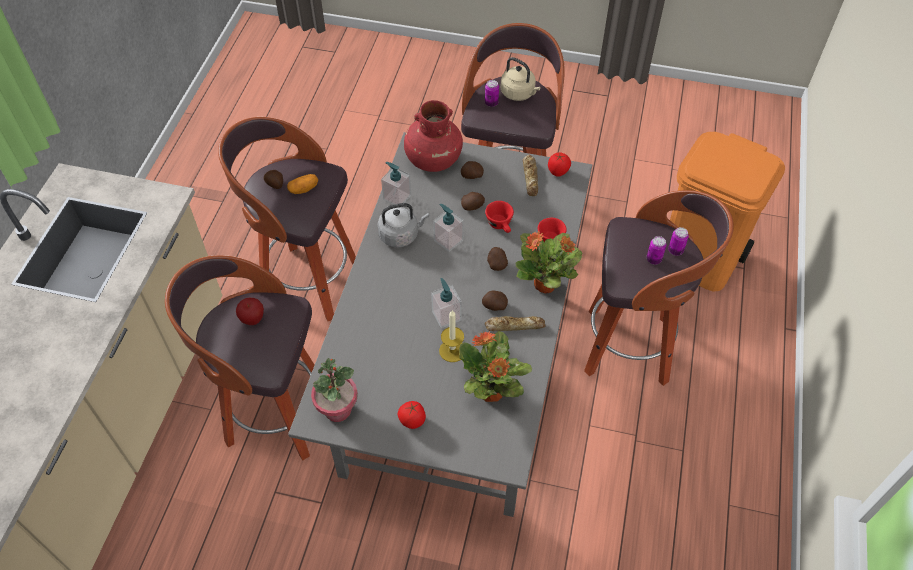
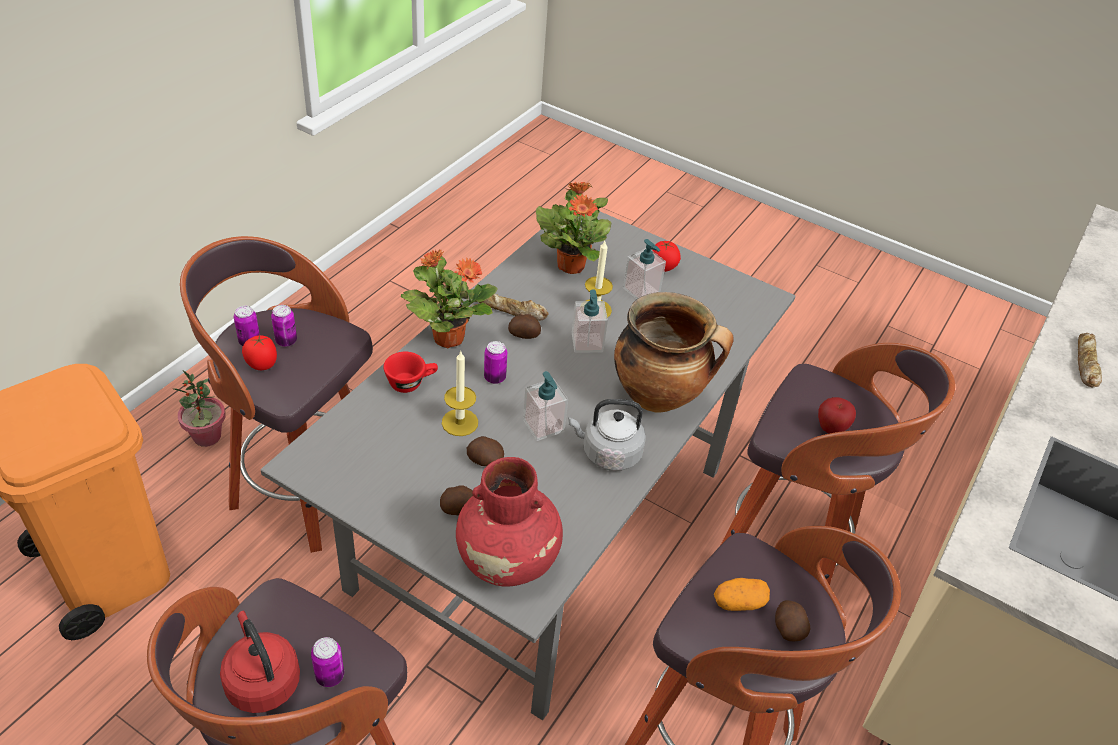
camera: 165 degrees left, 10 degrees down
potted plant [311,358,358,422] -> potted plant moved to [173,370,226,447]
soap dispenser [381,162,411,205] -> soap dispenser moved to [623,239,666,300]
red cup [485,201,514,233] -> candle [442,351,478,436]
potato [487,247,508,271] -> can [484,341,507,384]
beige kettle [500,57,541,101] -> red kettle [220,611,300,713]
bread [523,154,538,196] -> bread moved to [1078,333,1102,387]
tomato [548,152,571,177] -> tomato moved to [242,335,277,370]
none -> cooking pot [614,292,734,413]

